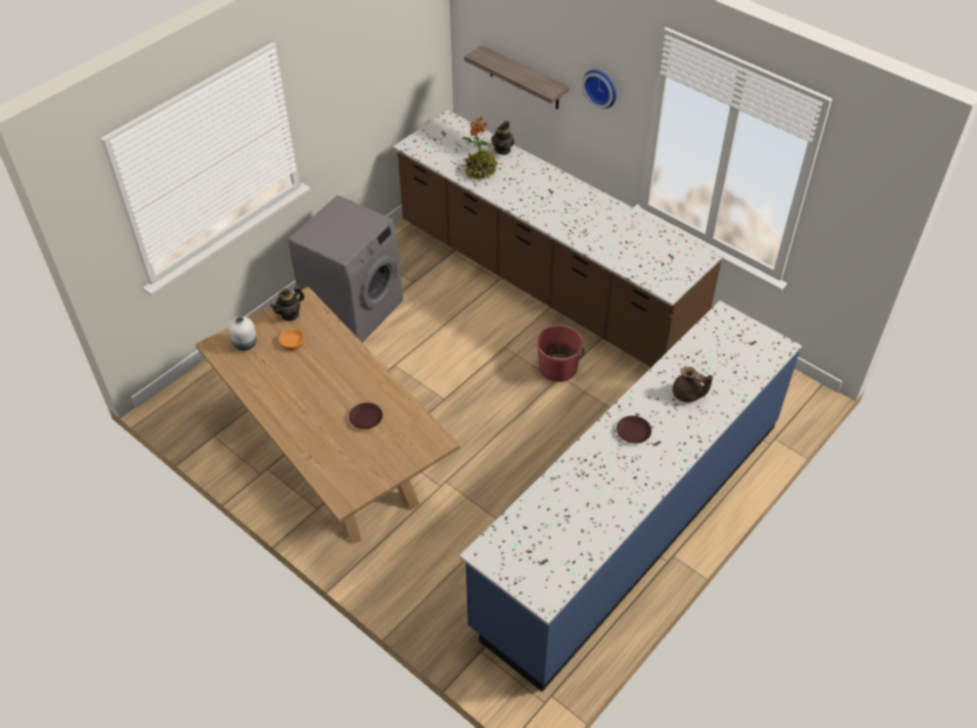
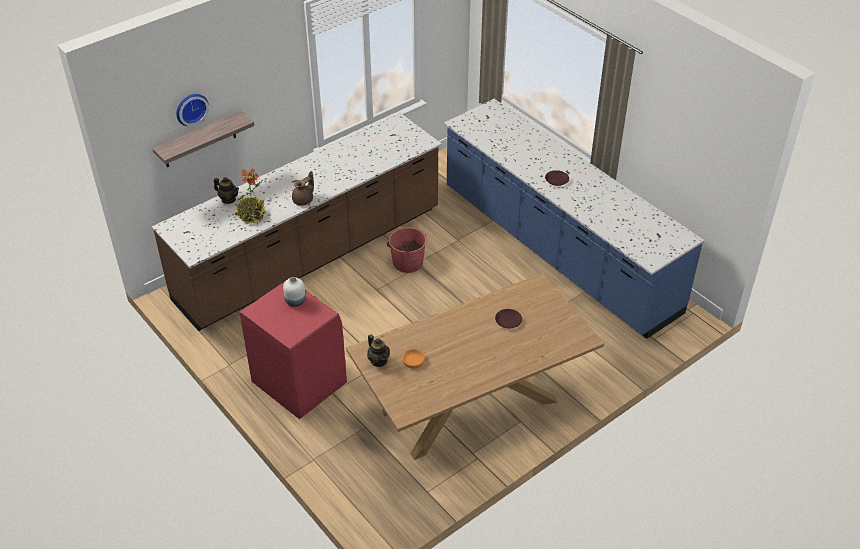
camera: 80 degrees left, 5 degrees down
white vase [229,316,257,351] -> white vase moved to [283,277,306,307]
grey washing machine [288,195,403,343] -> red washing machine [239,281,347,419]
wall clock [582,70,616,109] -> wall clock moved to [176,94,209,126]
brown teapot [672,367,713,402] -> brown teapot moved to [292,171,314,206]

